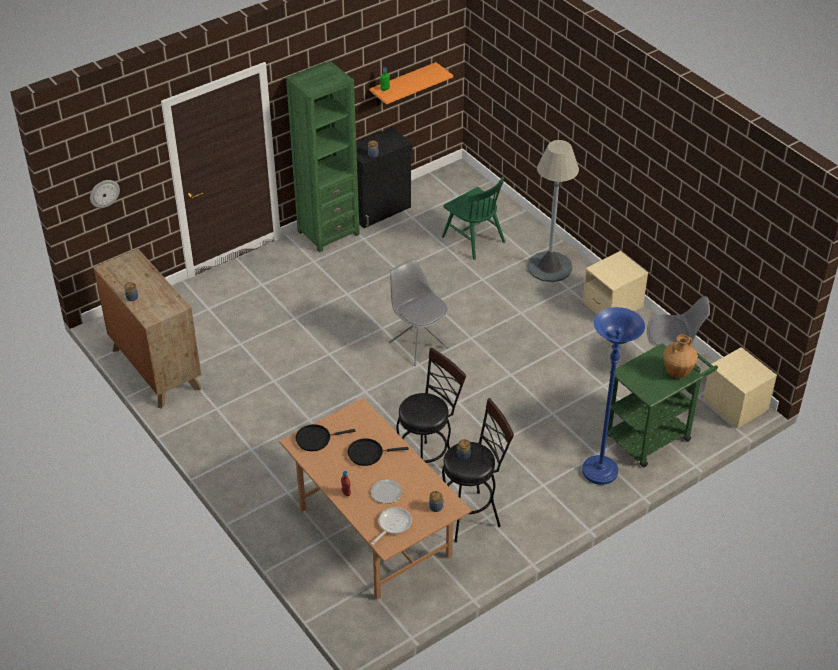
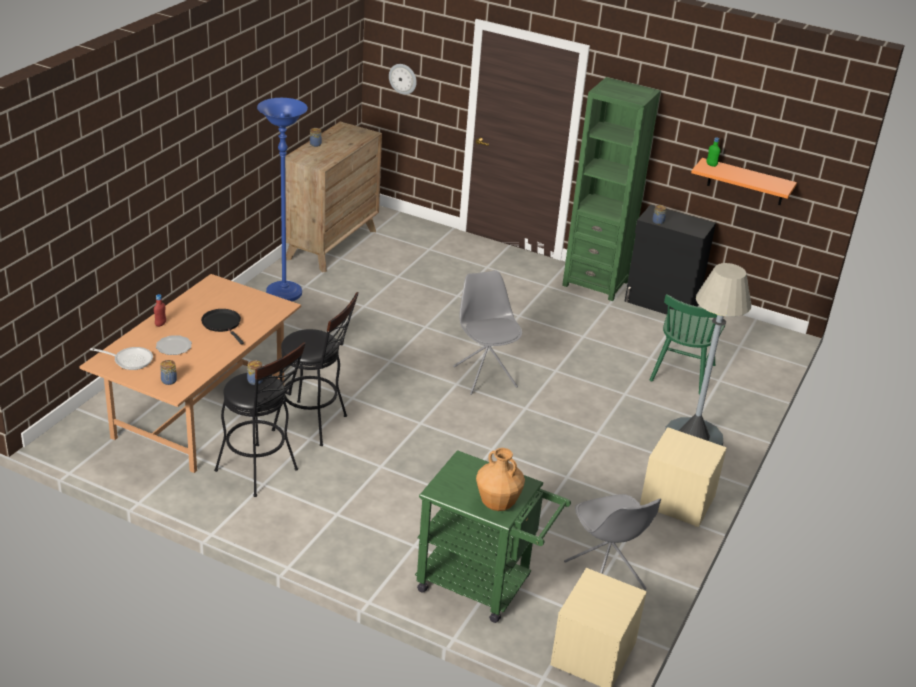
camera: 60 degrees right, 10 degrees down
black frying pan [295,424,355,451] -> none
grey chair [389,259,449,366] -> grey chair turned 45 degrees counterclockwise [453,270,522,395]
blue floor lamp [582,307,645,485] -> blue floor lamp moved to [257,98,308,301]

